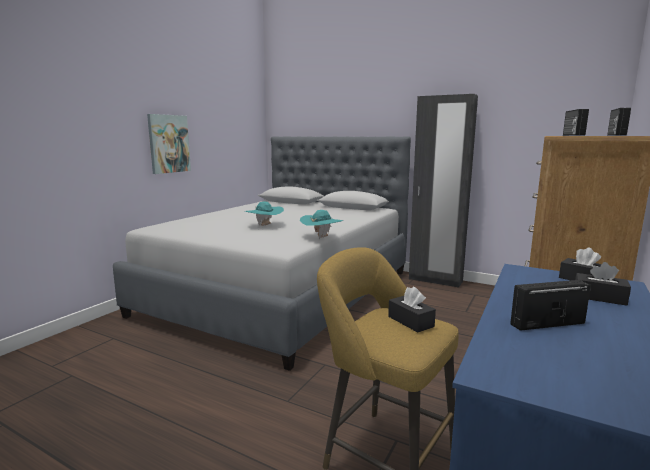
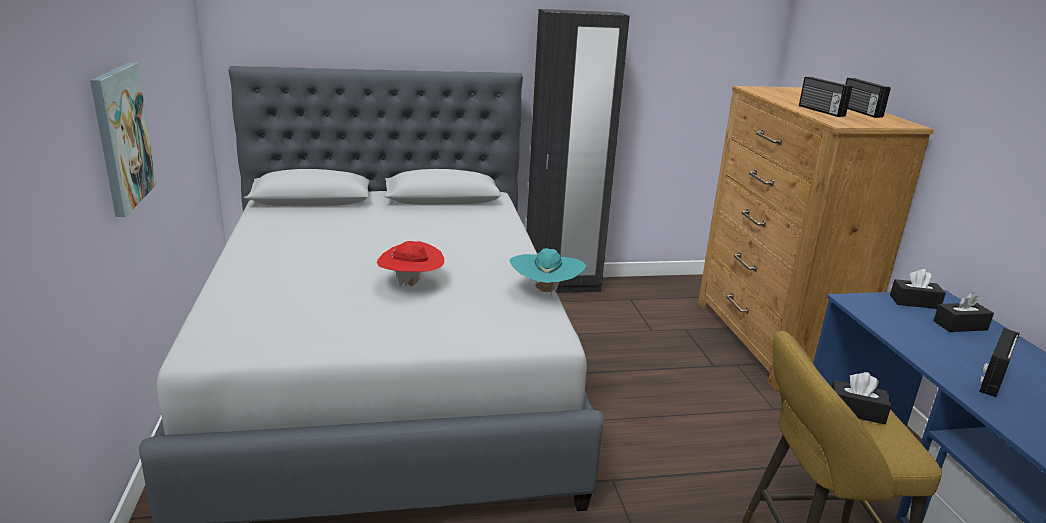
camera: 40 degrees left, 10 degrees up
turquoise hat [245,202,284,226] -> red hat [377,241,444,286]

